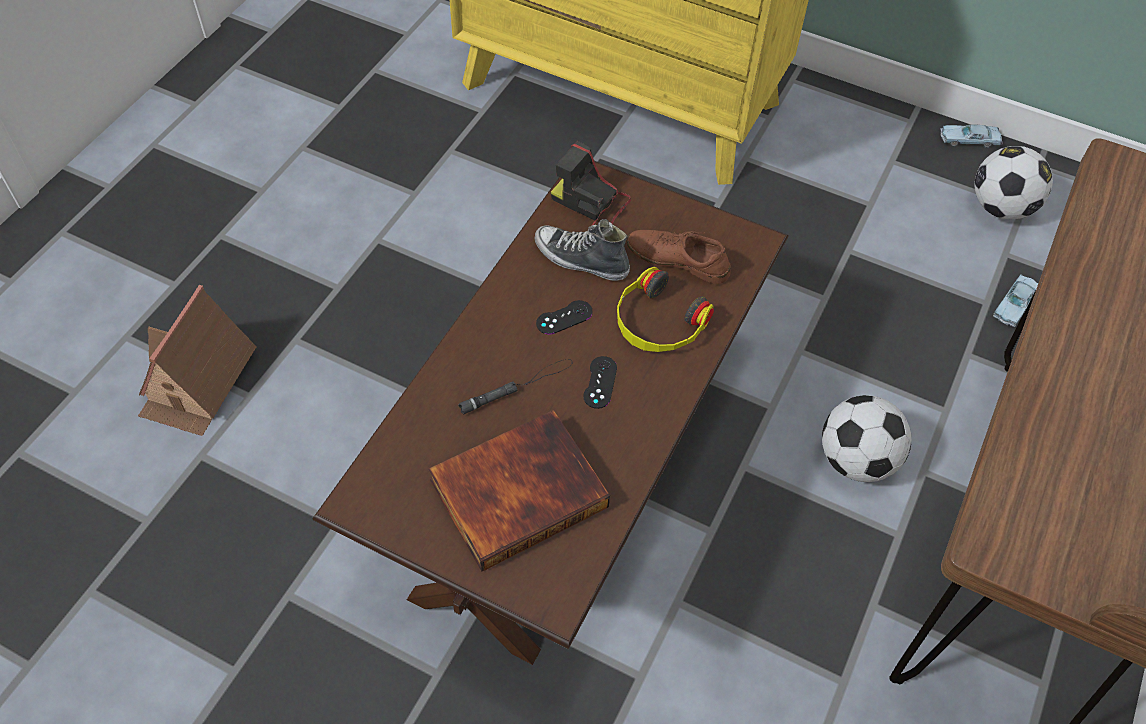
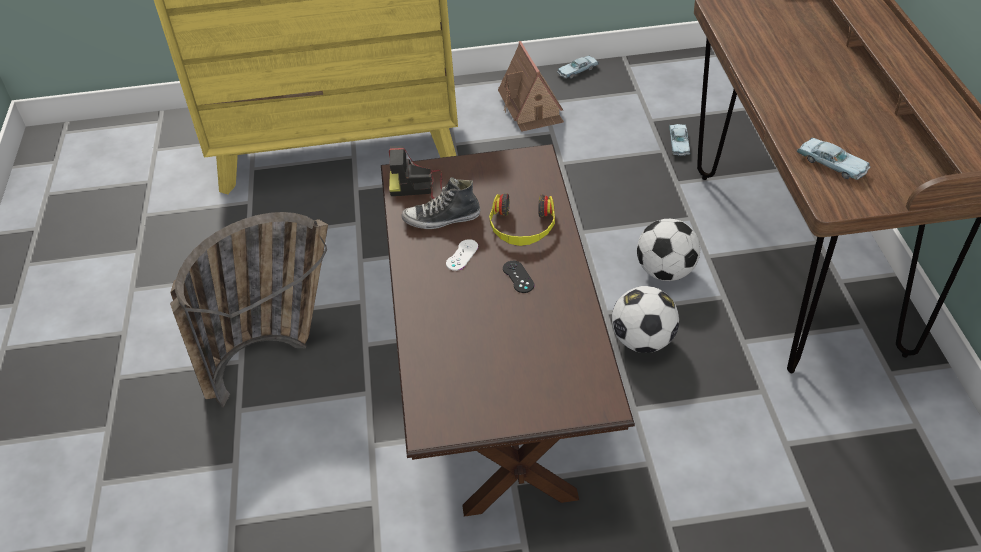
camera: 30 degrees left, 10 degrees down
toy house [138,285,256,436] -> toy house moved to [498,41,564,132]
book [428,410,610,571] -> none
black flashlight [458,359,573,415] -> none
black game controller [536,300,592,335] -> white game controller [446,239,478,271]
brown shoe [626,230,731,284] -> none
football [974,146,1053,219] -> football moved to [612,286,679,353]
none -> basket [170,212,328,407]
none -> blue toy car [797,137,870,180]

